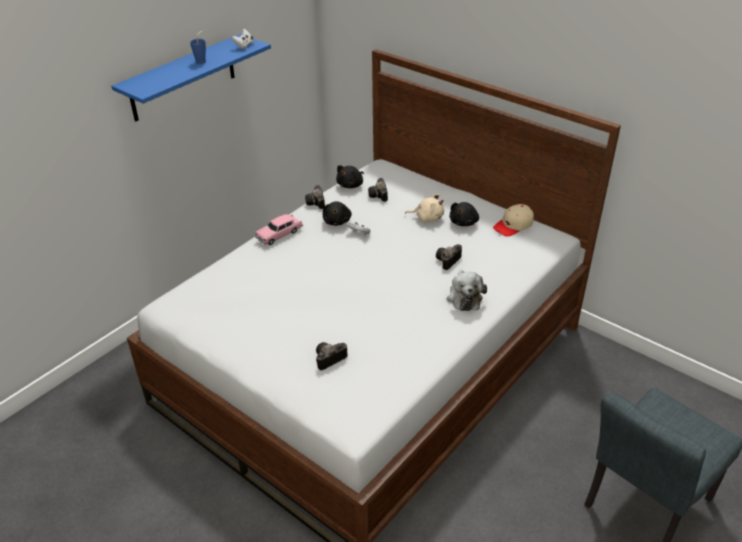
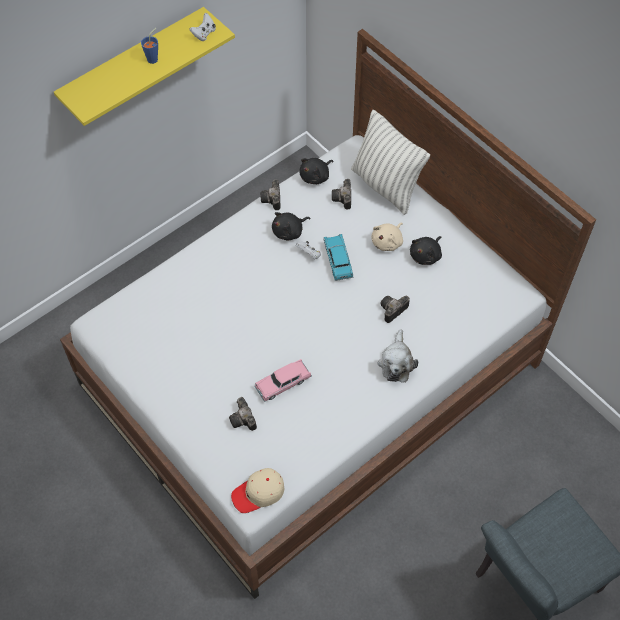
camera: 10 degrees right, 20 degrees up
blue shelf [111,34,271,122] -> yellow shelf [54,7,235,126]
pink toy car [255,214,303,245] -> pink toy car moved to [254,359,312,402]
camera [316,342,348,371] -> camera turned 90 degrees counterclockwise [229,397,257,431]
black plush toy [322,201,352,226] -> black plush toy turned 45 degrees clockwise [272,212,310,240]
beige plush toy [405,194,444,222] -> beige plush toy turned 105 degrees clockwise [371,223,403,251]
beige cap [493,204,534,237] -> beige cap moved to [231,468,284,513]
none -> turquoise toy car [323,234,353,281]
none -> pillow [351,110,430,215]

